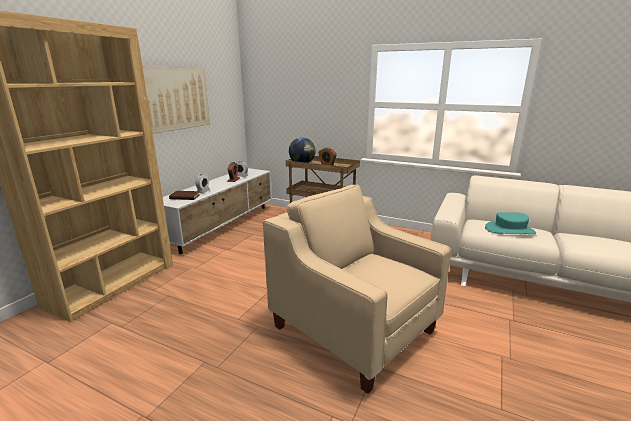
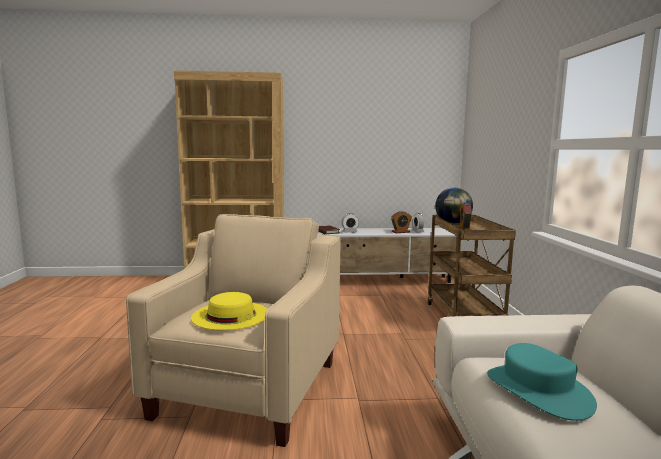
camera: 60 degrees right, 10 degrees down
picture [142,66,210,134] -> none
none -> yellow hat [191,292,268,330]

